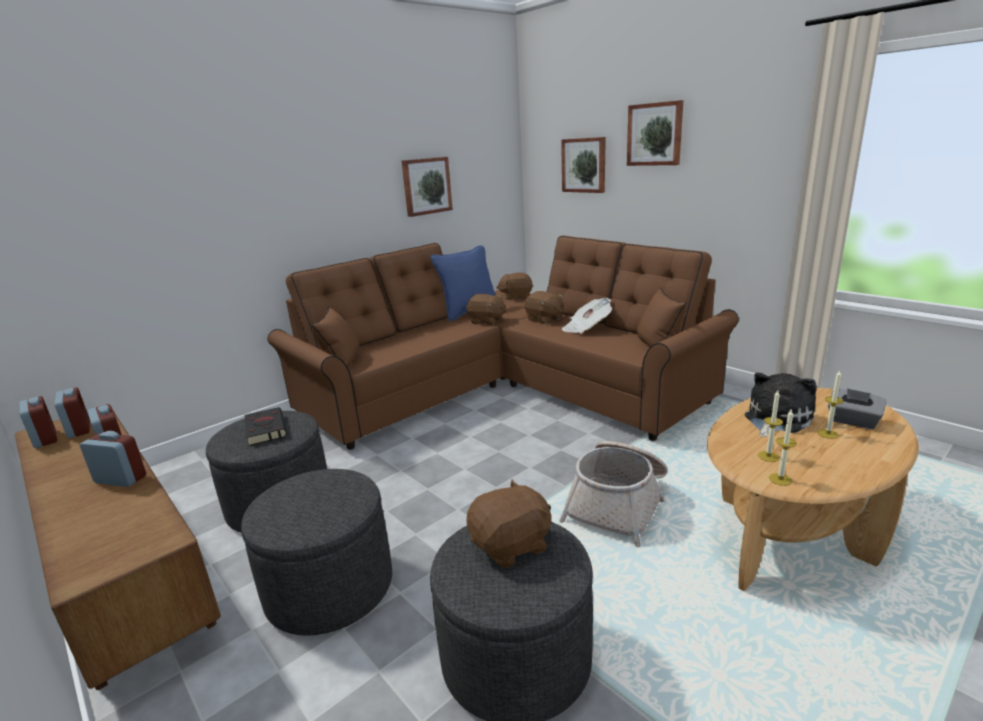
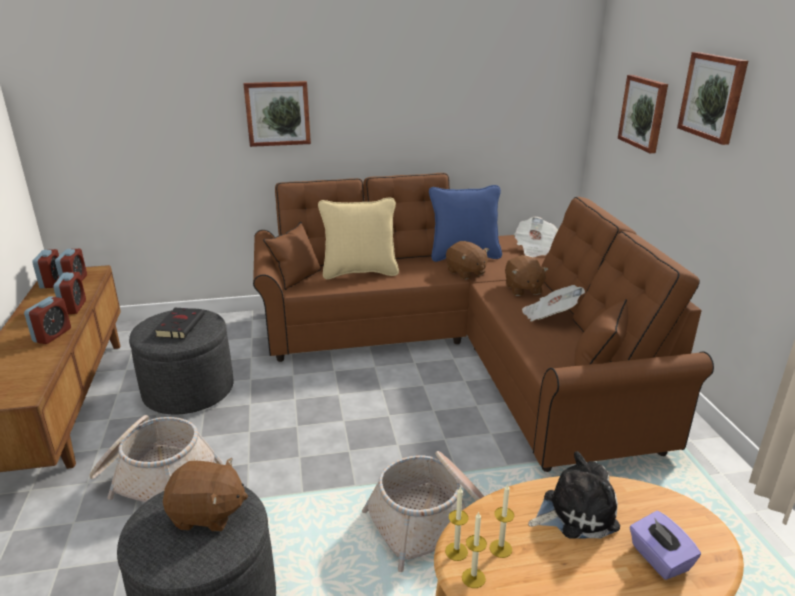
camera: 30 degrees right, 5 degrees up
alarm clock [80,431,146,487] -> alarm clock turned 60 degrees clockwise [24,296,71,344]
grey ottoman [241,469,392,636] -> basket [89,415,223,502]
picture [402,157,453,217] -> picture moved to [244,81,311,147]
brown plush toy [496,272,533,300] -> newspaper [514,217,558,257]
candle [817,370,844,439] -> candle moved to [445,487,468,561]
grey tissue box [828,388,887,429] -> purple tissue box [629,511,701,580]
none -> beige pillow [318,197,399,279]

